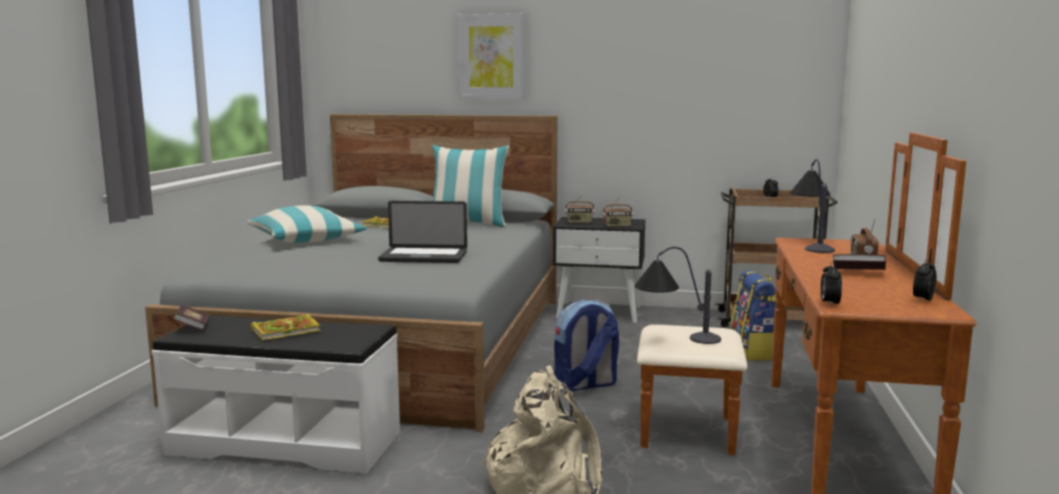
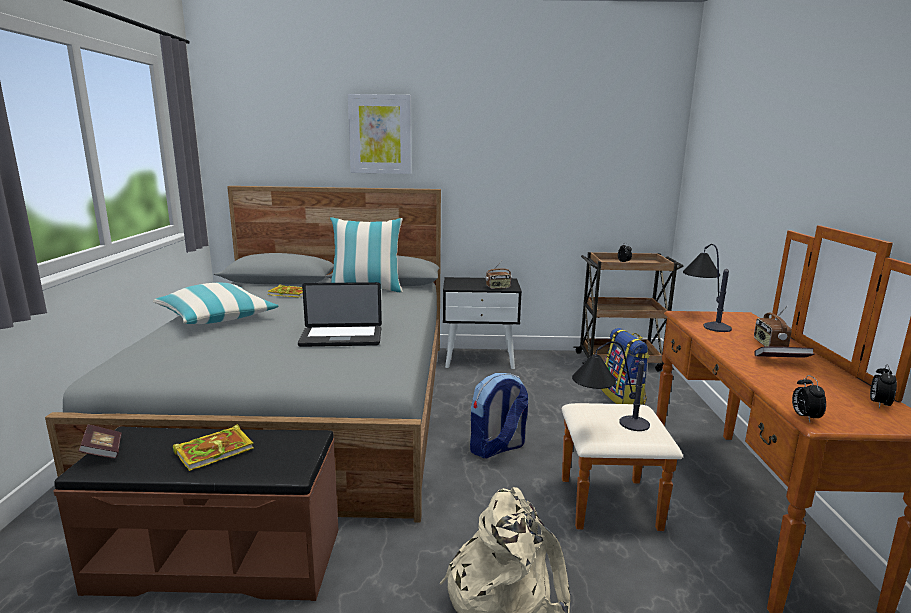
camera: 10 degrees left, 5 degrees up
white bench [151,315,400,474] -> brown bench [53,427,338,601]
radio [565,192,595,223] -> none

